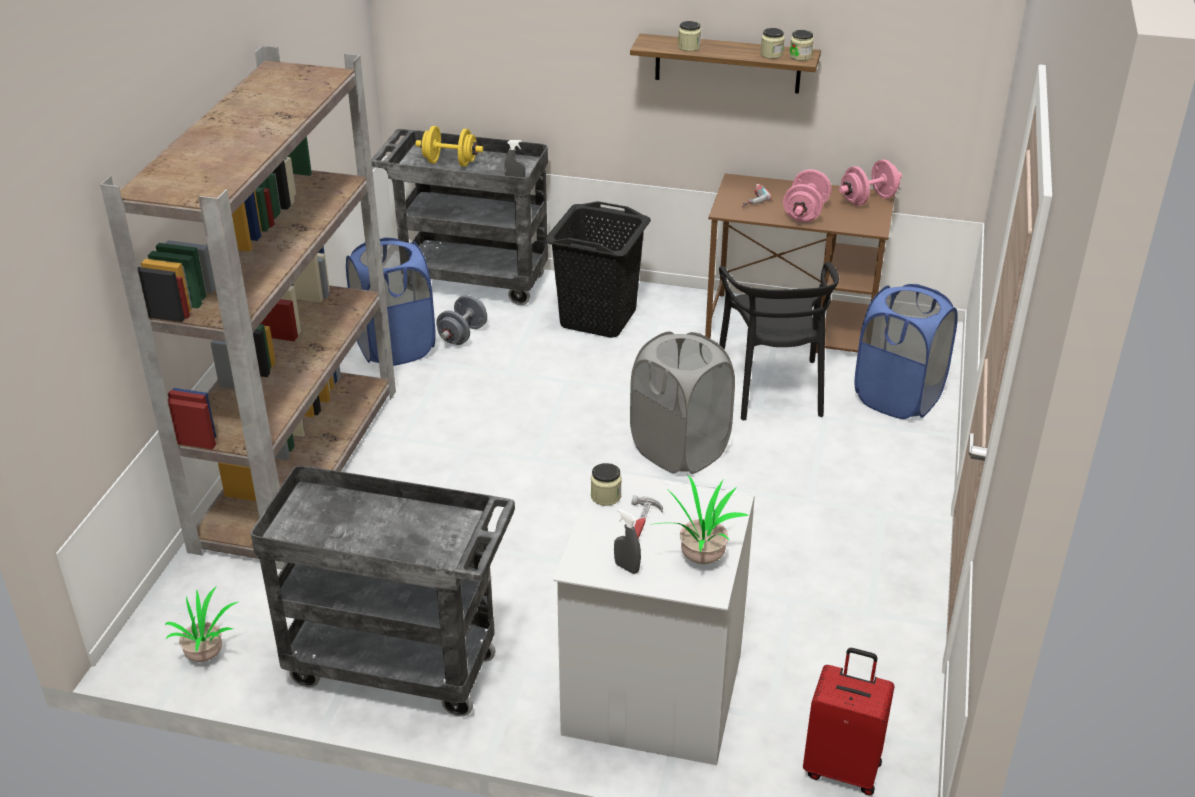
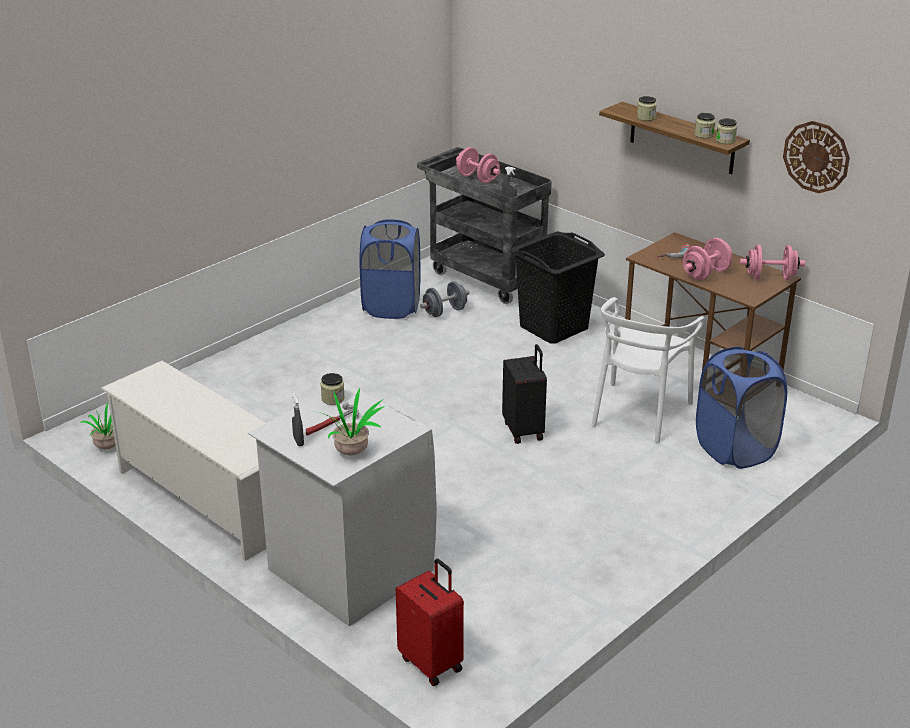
camera: 30 degrees right, 5 degrees down
brown bookcase [100,46,396,570] -> none
black cart [251,466,515,716] -> white shoe rack [101,361,266,561]
yellow dumbbell [416,126,483,167] -> pink dumbbell [456,147,500,183]
grey laundry basket [630,331,735,474] -> black suitcase [502,344,547,444]
black chair [719,262,839,420] -> white chair [592,297,705,443]
none -> wall clock [783,121,850,193]

